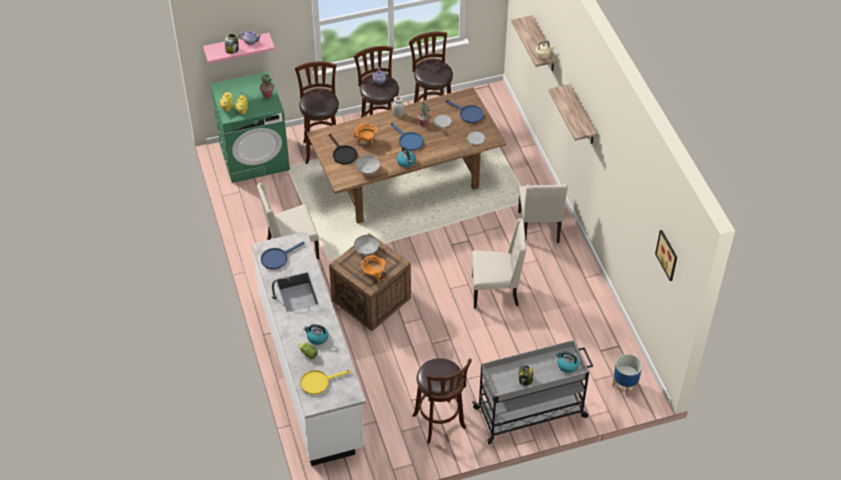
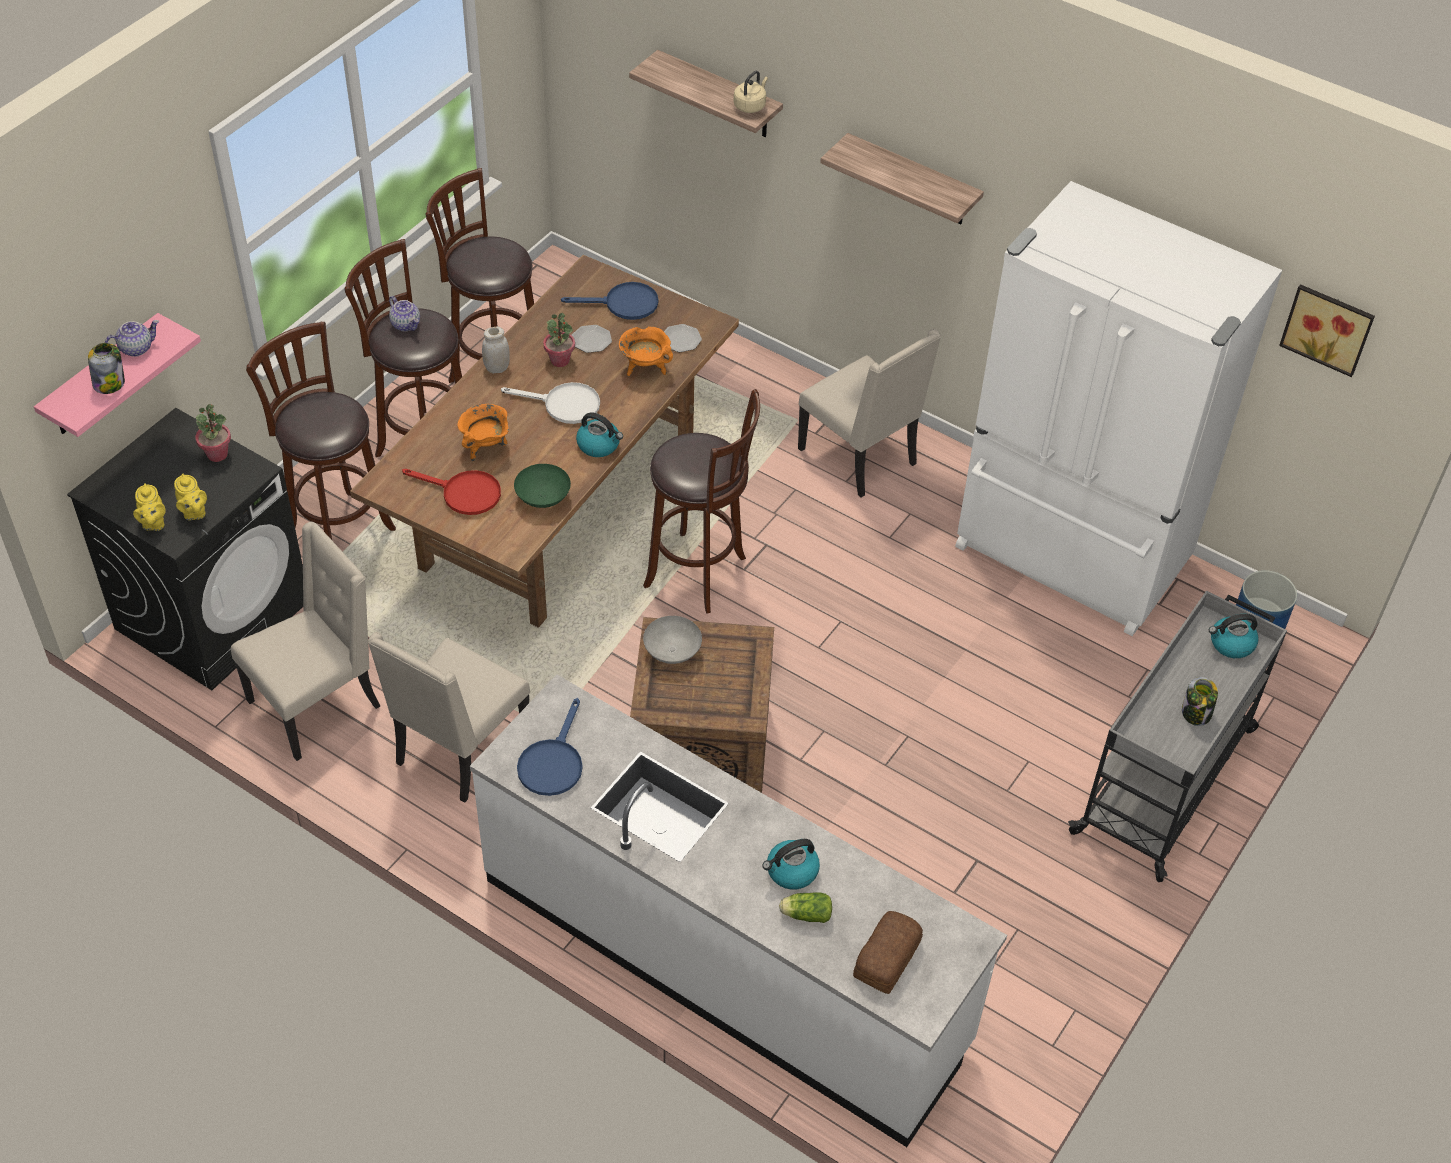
camera: 40 degrees left, 0 degrees up
green washing machine [210,71,290,183] -> black washing machine [67,408,303,690]
yellow frying pan [300,370,351,395] -> bread [853,911,923,994]
black frying pan [329,134,357,164] -> red frying pan [402,469,501,515]
grey bowl [356,155,380,174] -> green bowl [514,464,571,508]
orange cooking pot [361,255,386,283] -> orange cooking pot moved to [619,326,673,376]
blue frying pan [391,123,423,151] -> white frying pan [501,382,600,424]
brown stool [412,358,472,444] -> brown stool moved to [643,389,760,614]
beige chair [472,218,527,309] -> beige chair moved to [231,522,380,761]
none -> white fridge [955,181,1282,636]

